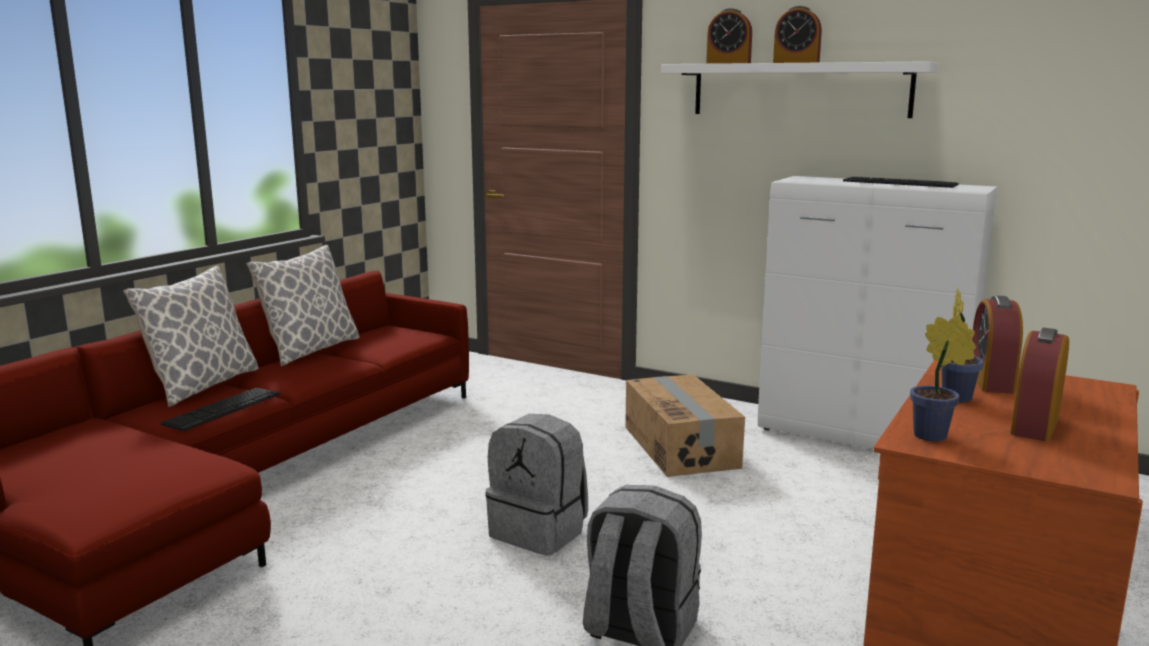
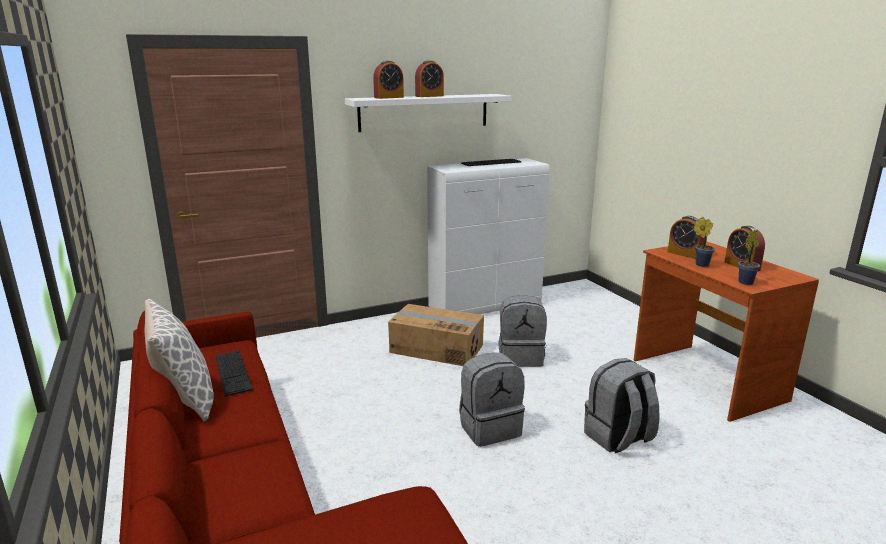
camera: 55 degrees left, 5 degrees up
pillow [123,266,259,407] -> none
keyboard [160,387,280,431] -> keyboard moved to [215,351,253,396]
none -> grey backpack [498,295,547,367]

